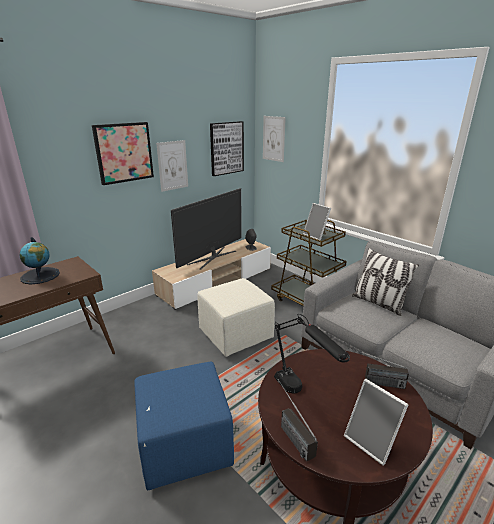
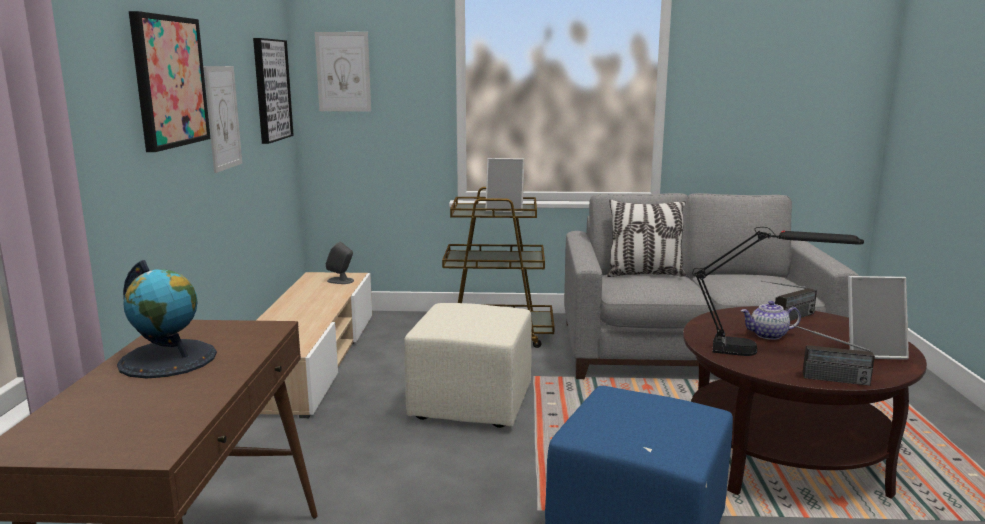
camera: 45 degrees left, 10 degrees down
television [171,188,242,270] -> none
none -> teapot [741,301,801,340]

